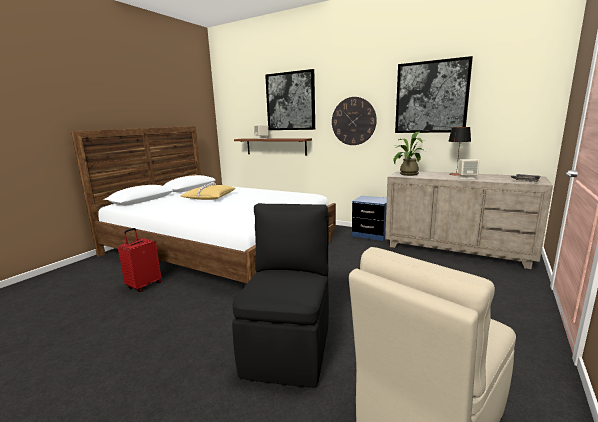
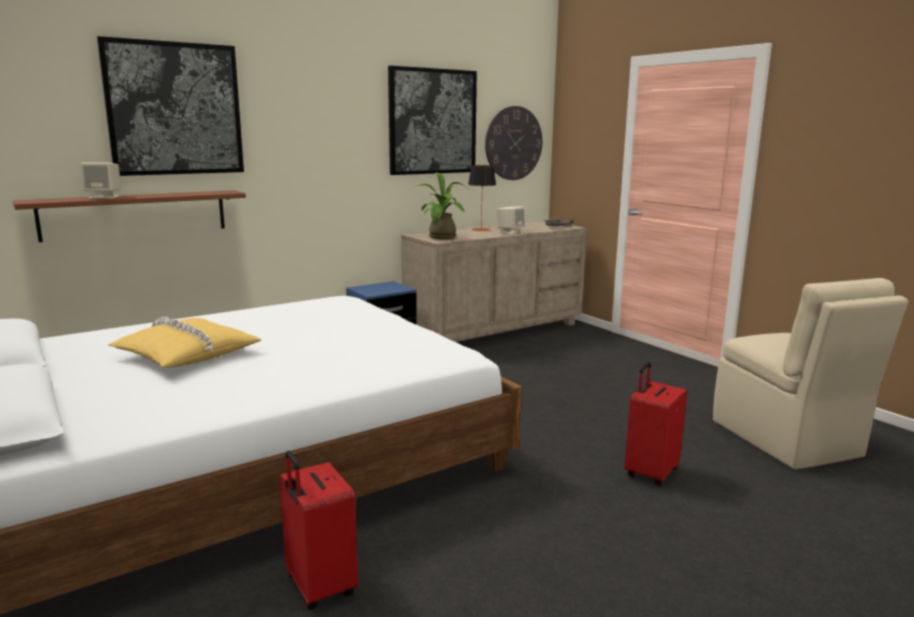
camera: 65 degrees left, 0 degrees up
black chair [232,203,329,388] -> red suitcase [625,362,687,486]
wall clock [332,97,377,145] -> wall clock moved to [485,106,543,180]

